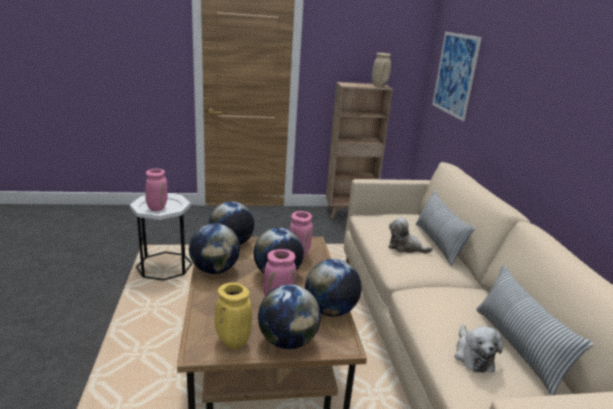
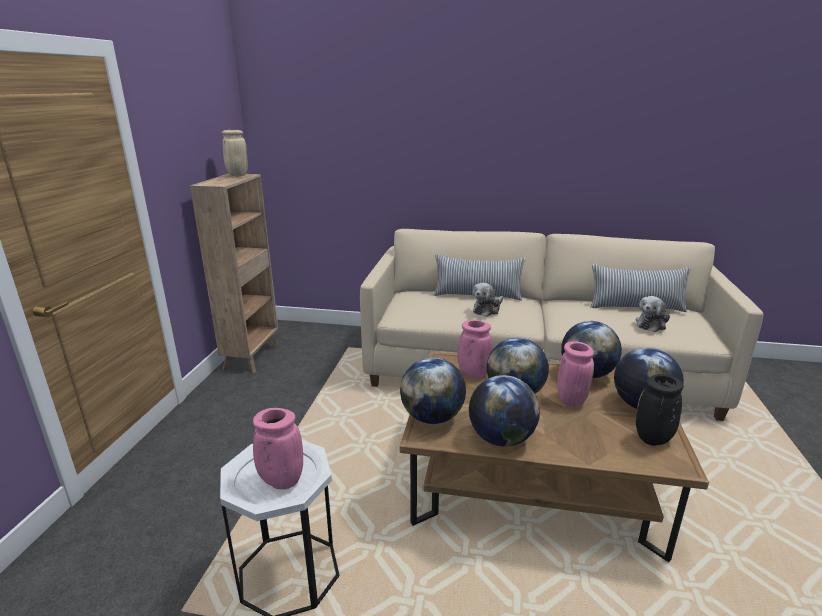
camera: 70 degrees left, 0 degrees up
yellow vase [215,283,252,349] -> black vase [636,374,684,446]
picture [432,32,482,121] -> none
plush toy [454,325,503,373] -> plush toy turned 120 degrees clockwise [636,296,670,332]

